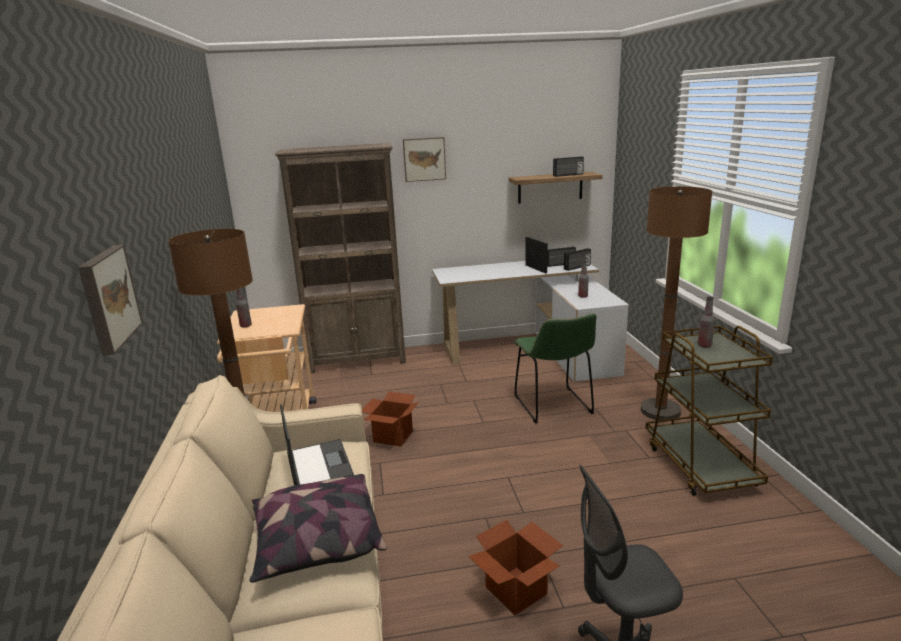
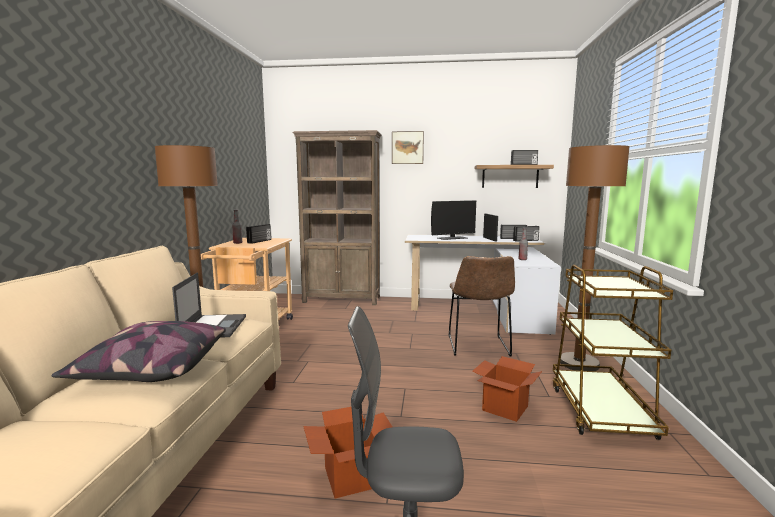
camera: 15 degrees right, 10 degrees down
picture [78,245,143,356] -> none
cardboard box [362,392,419,447] -> cardboard box moved to [472,356,542,422]
green chair [515,313,597,423] -> brown chair [449,256,515,356]
bottle [698,297,715,347] -> none
none -> radio [246,224,271,244]
none -> monitor [431,200,476,240]

